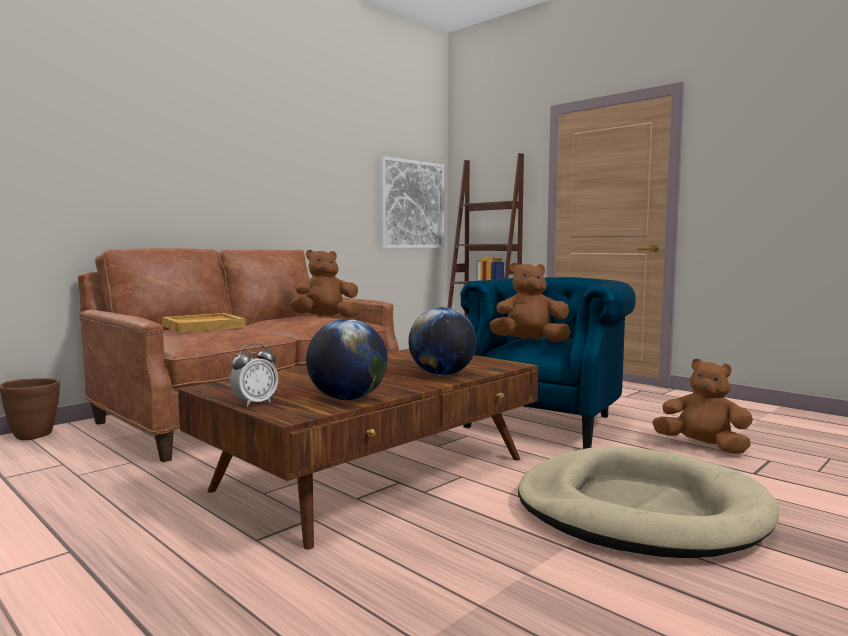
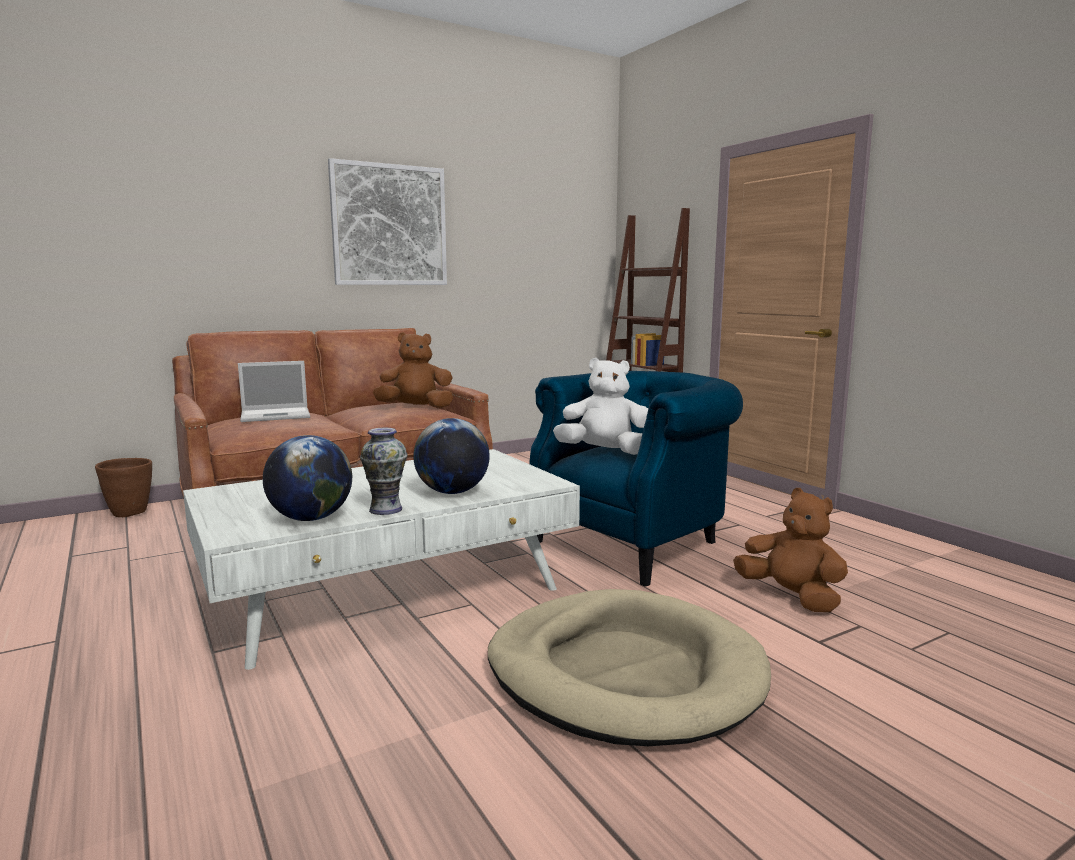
camera: 15 degrees right, 5 degrees up
beige tray [162,313,246,333] -> laptop [238,361,310,422]
brown coffee table [178,349,538,550] -> white coffee table [183,449,580,670]
alarm clock [230,343,278,407] -> none
picture [380,156,444,249] -> picture moved to [328,158,447,285]
brown plush toy [490,262,571,342] -> white plush toy [553,358,648,455]
none -> vase [360,428,408,515]

